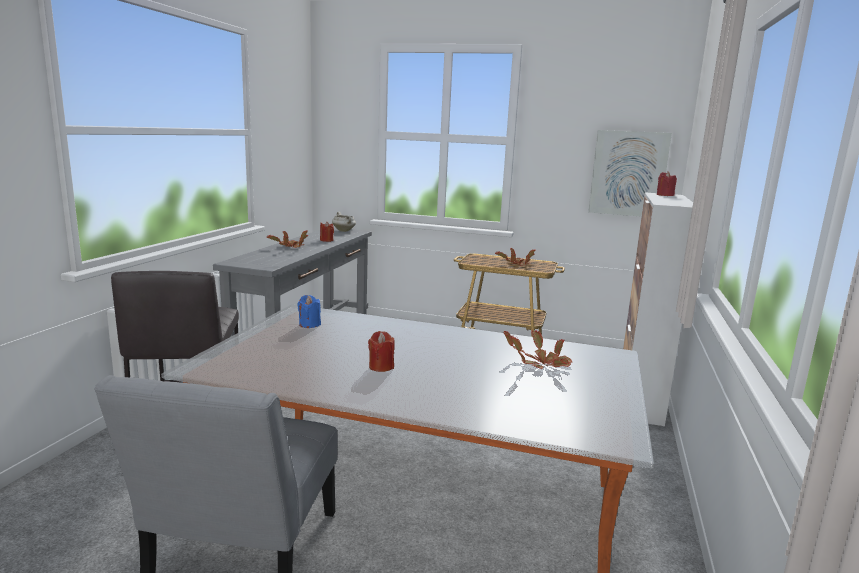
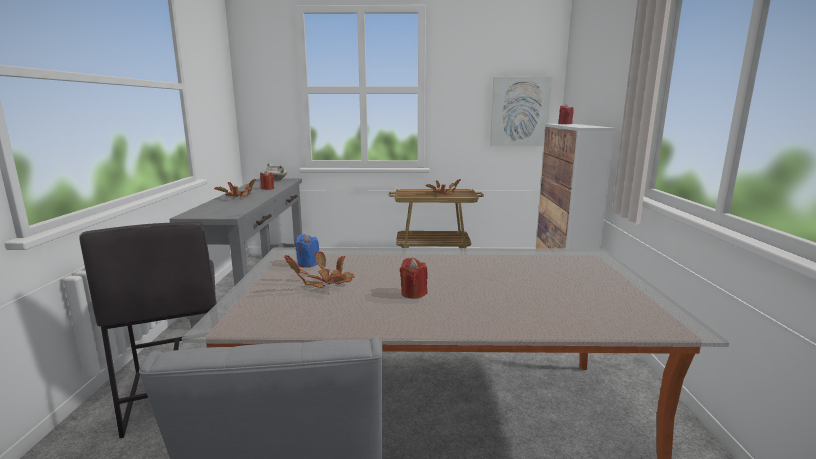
camera: 15 degrees left, 0 degrees up
potted plant [503,331,572,369] -> potted plant moved to [284,251,355,288]

